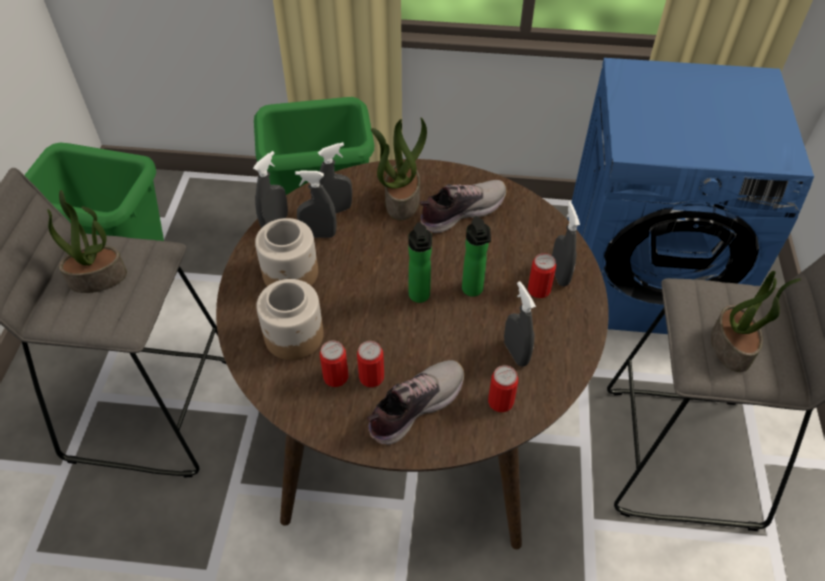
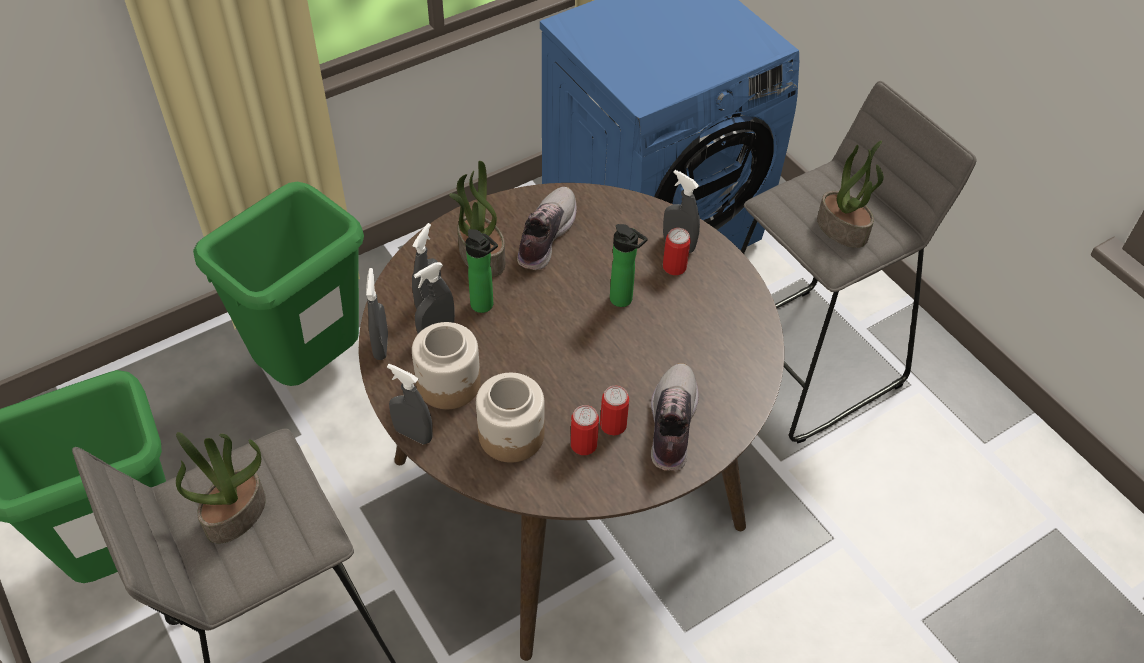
camera: 40 degrees left, 0 degrees up
bottle [409,222,432,303] -> bottle moved to [466,229,498,313]
can [488,365,518,412] -> none
grey spray bottle [504,281,536,367] -> grey spray bottle moved to [387,364,433,445]

